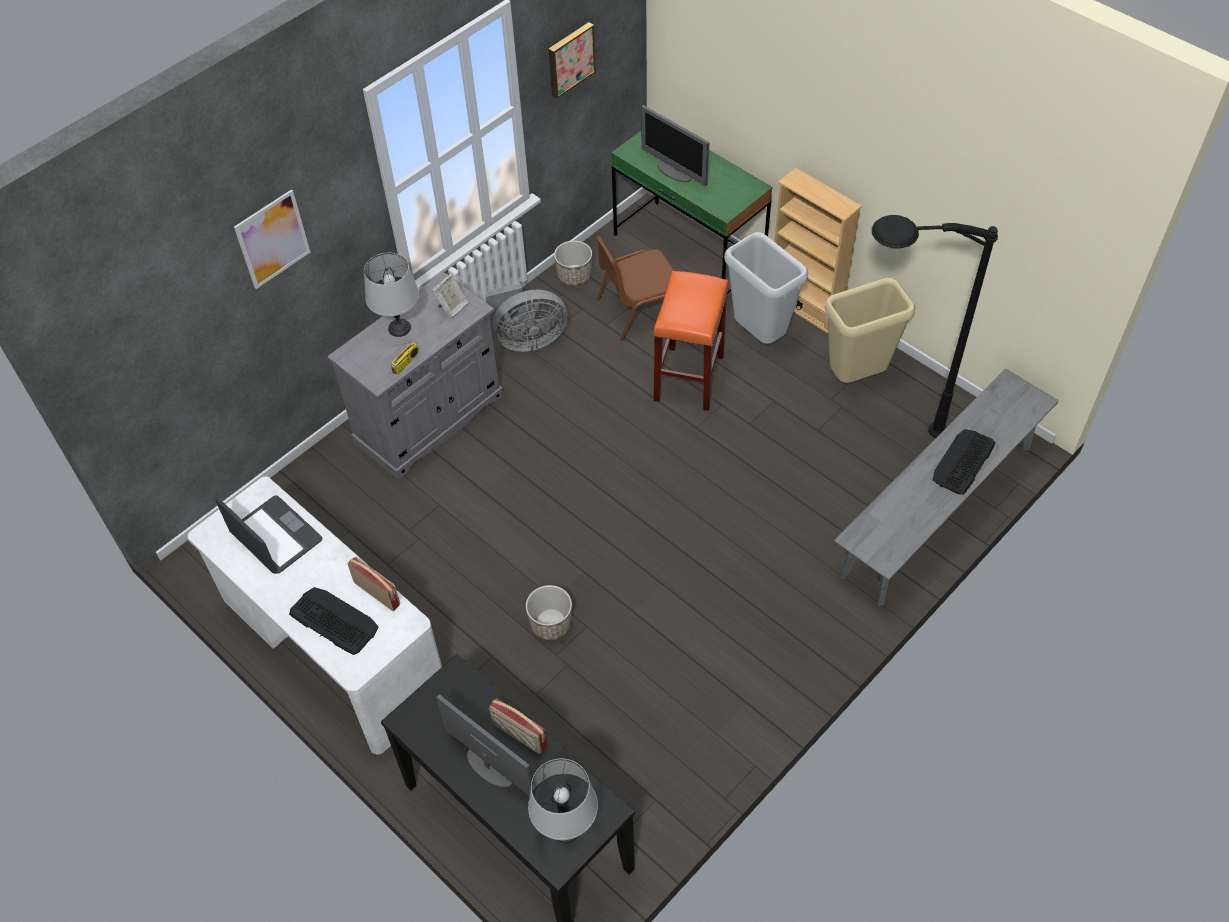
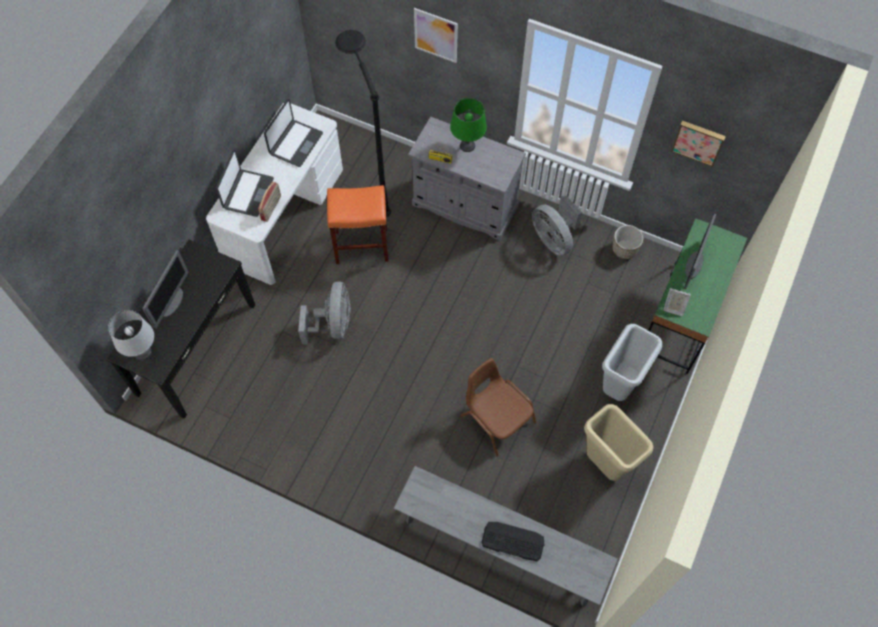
camera: 70 degrees right, 10 degrees up
keyboard [289,587,379,655] -> laptop [216,149,274,217]
grey table lamp [364,253,419,337] -> green table lamp [450,98,487,152]
picture frame [432,273,468,318] -> picture frame moved to [664,288,691,316]
radio [489,698,547,754] -> none
planter [526,585,572,640] -> grey fan [298,281,351,344]
brown chair [596,236,674,341] -> brown chair moved to [460,358,536,457]
orange stool [653,271,729,411] -> orange stool moved to [327,185,388,264]
beige bookcase [774,168,862,333] -> none
black floor lamp [872,215,998,438] -> black floor lamp moved to [335,30,391,217]

